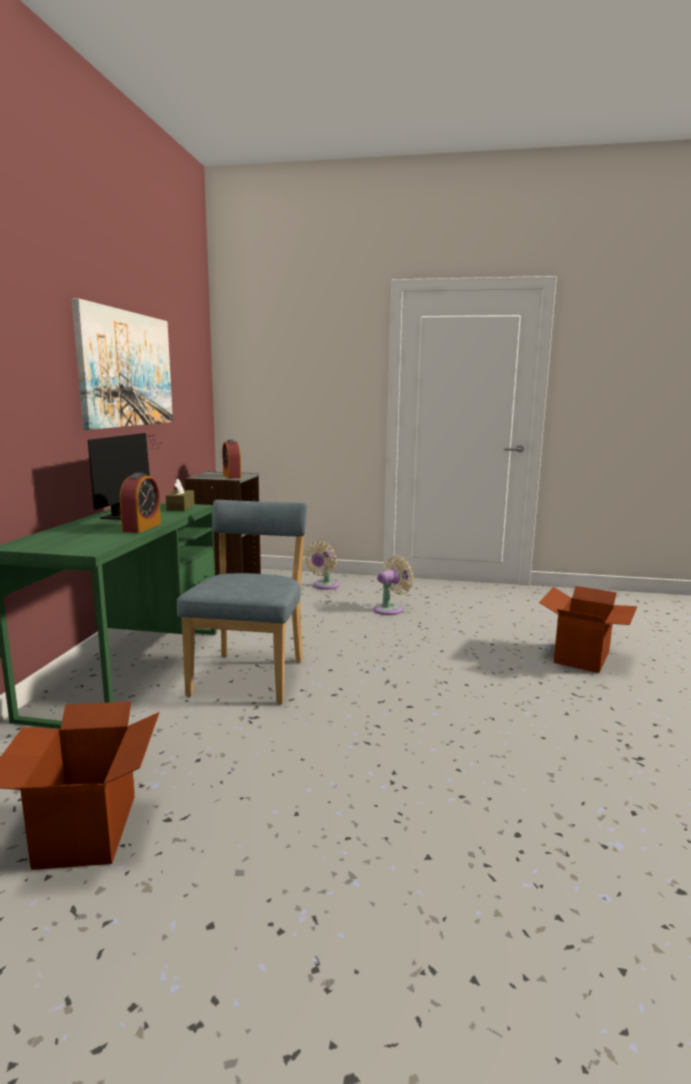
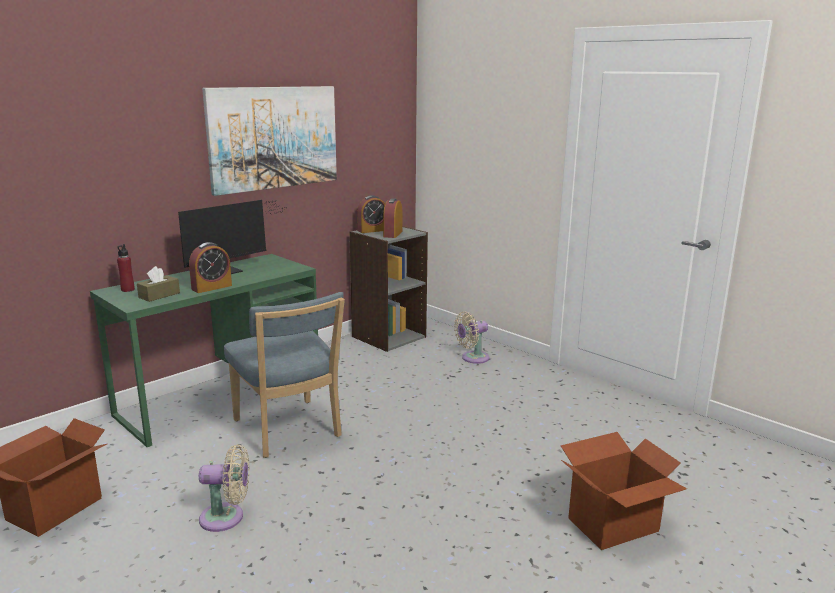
camera: 35 degrees right, 5 degrees up
brown tissue box [166,479,195,511] -> brown tissue box moved to [137,266,180,302]
blue chair [177,500,307,704] -> blue chair turned 105 degrees clockwise [224,292,345,458]
beige fan [373,556,414,615] -> beige fan moved to [199,444,249,532]
none -> red bottle [117,244,135,292]
none -> alarm clock [357,195,385,233]

